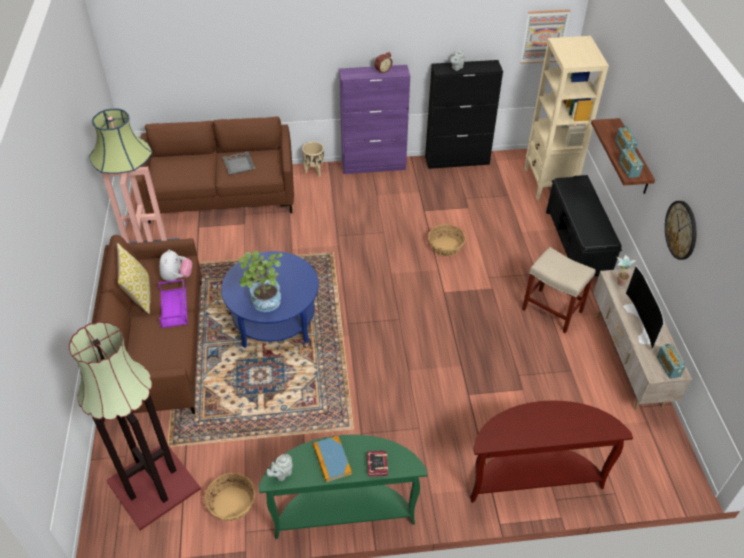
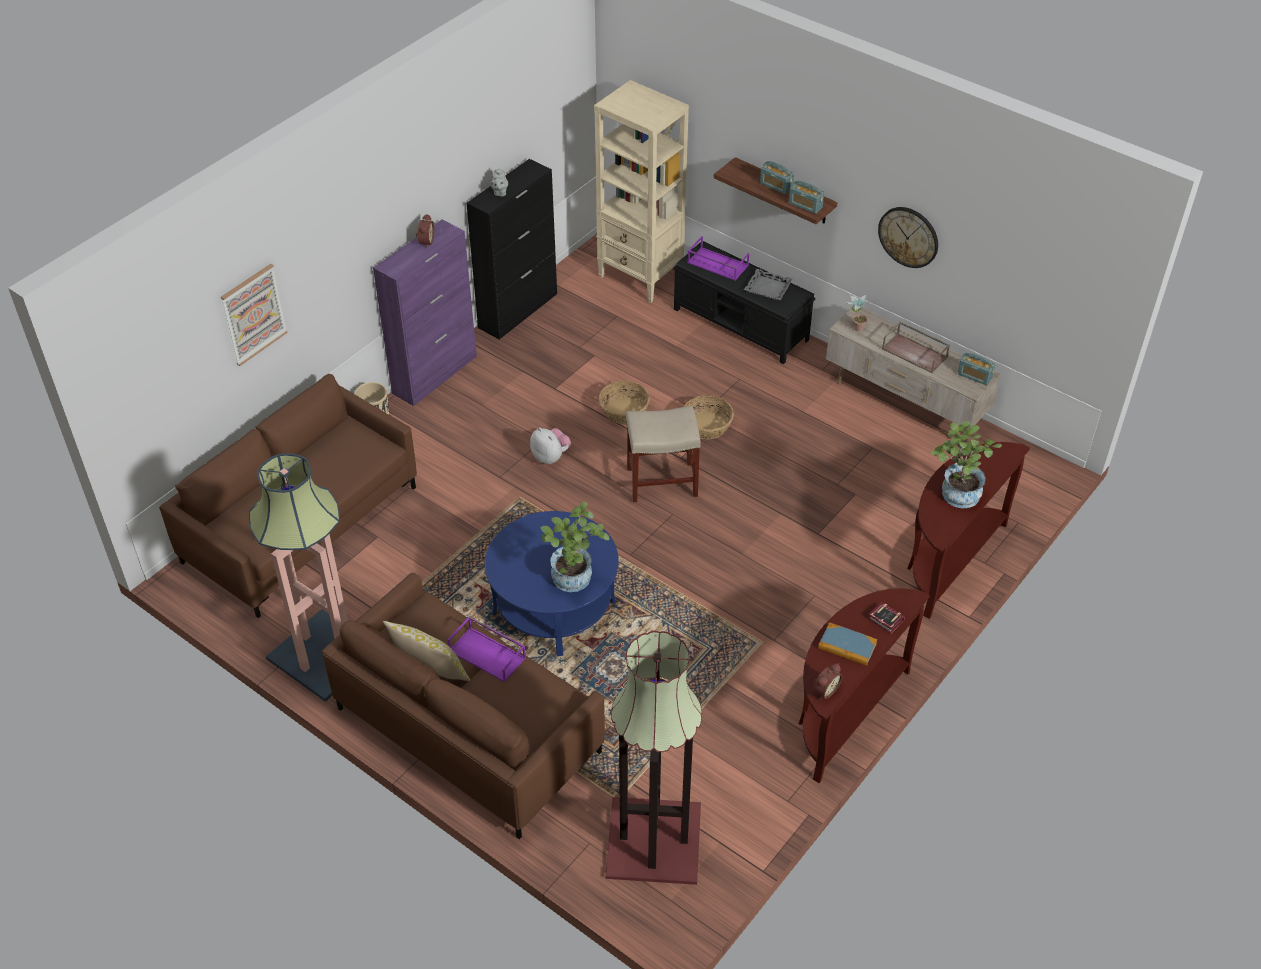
camera: 45 degrees left, 0 degrees up
plush toy [159,250,192,281] -> plush toy moved to [530,427,571,464]
basket [205,473,255,521] -> basket moved to [684,395,734,439]
grey tray [222,152,255,175] -> grey tray moved to [744,269,793,300]
green console table [259,434,427,539] -> brown console table [799,588,930,783]
grey teapot [267,454,293,481] -> alarm clock [813,664,842,700]
picture [520,9,570,64] -> picture moved to [221,264,288,366]
beige stool [522,247,596,333] -> beige stool moved to [626,406,701,502]
television [623,266,664,350] -> brown tray [882,321,950,373]
none -> purple tray [687,236,749,281]
none -> potted plant [931,421,1002,508]

